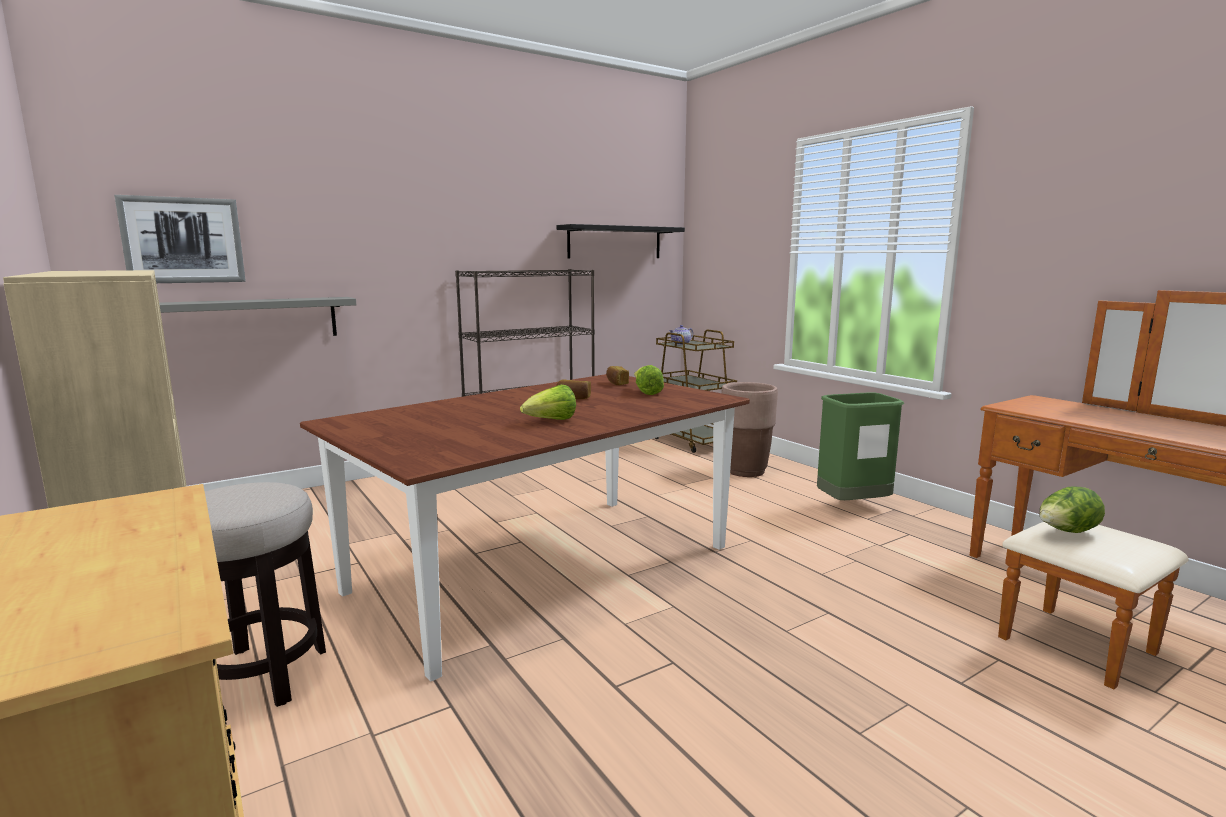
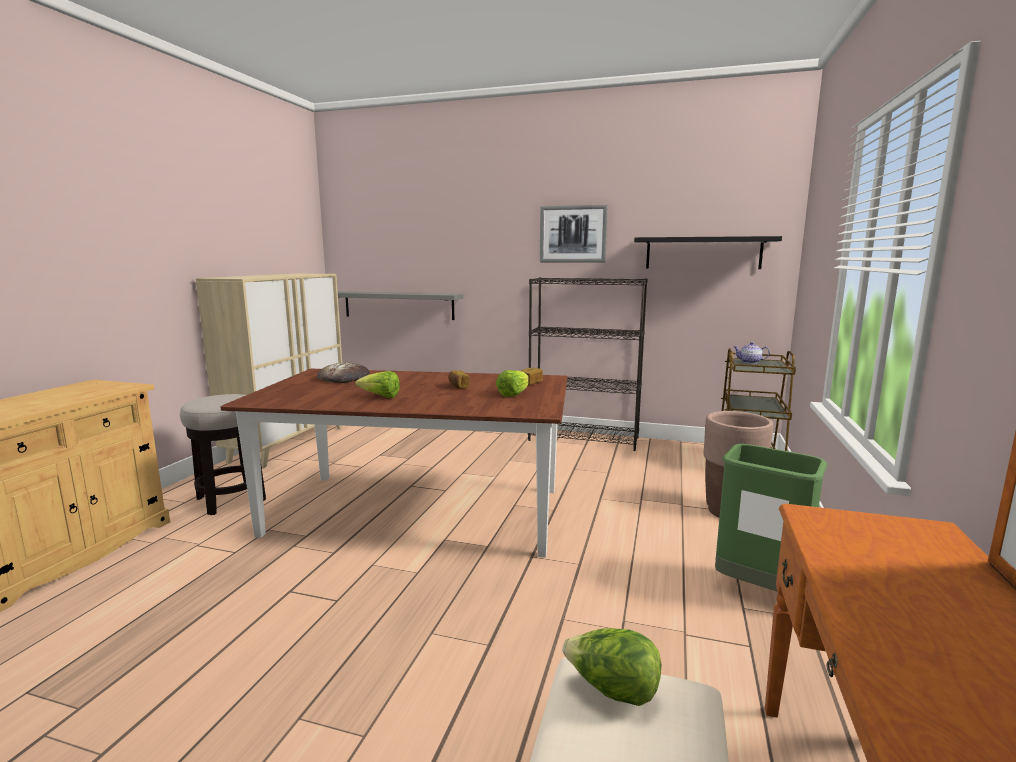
camera: 50 degrees right, 0 degrees up
picture [114,195,246,283] -> picture moved to [540,205,608,263]
none -> bread [317,362,369,383]

